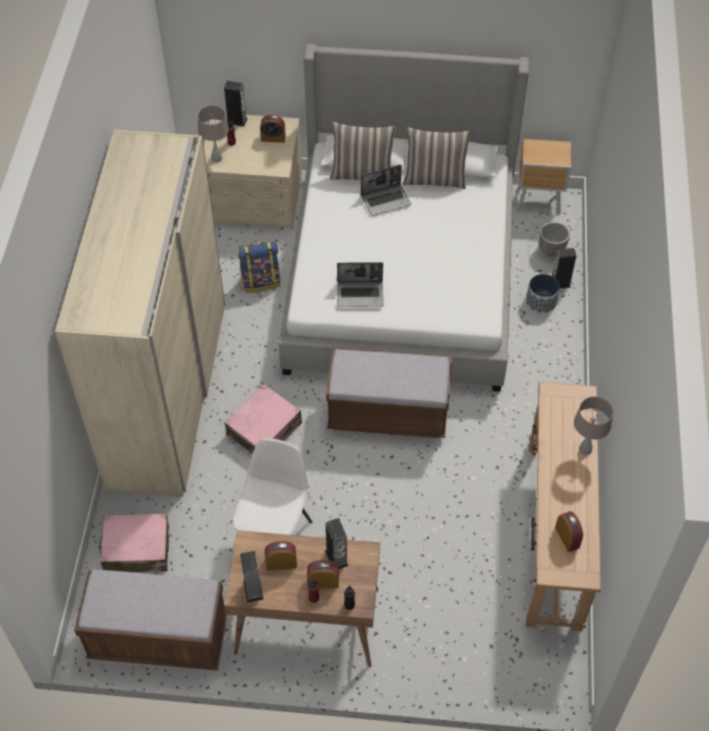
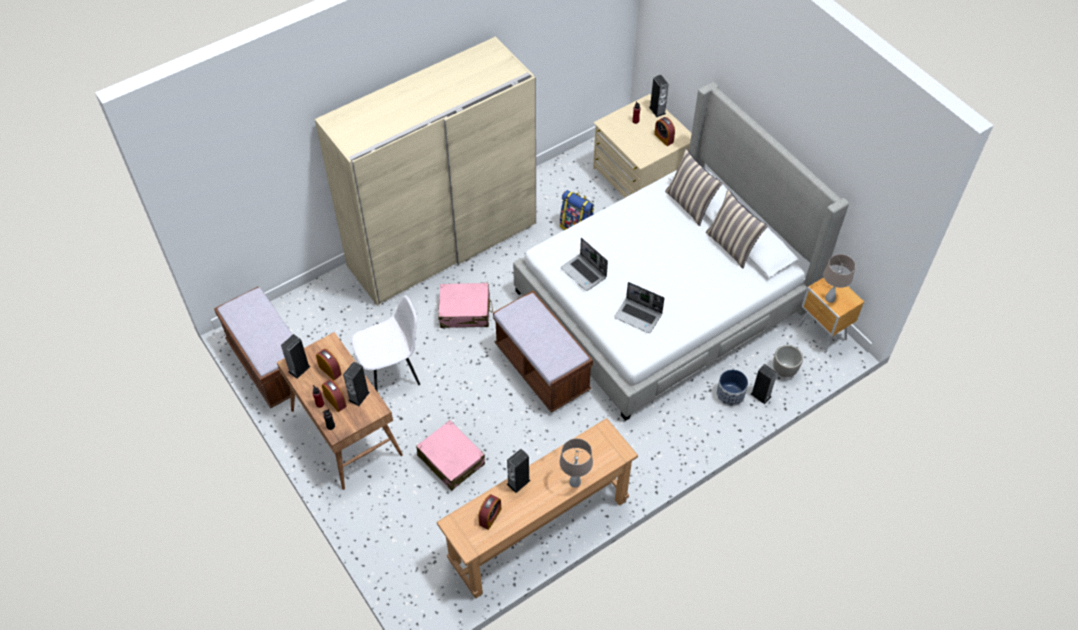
camera: 50 degrees right, 0 degrees up
pink suitcase [100,513,169,572] -> pink suitcase moved to [416,420,485,491]
beige table lamp [197,105,229,163] -> beige table lamp moved to [823,254,856,303]
laptop [361,165,411,216] -> laptop moved to [614,282,665,333]
none -> speaker [507,449,531,493]

